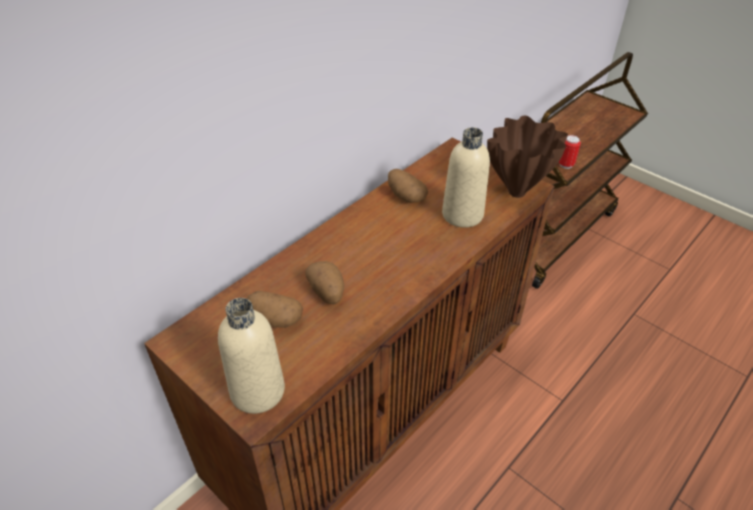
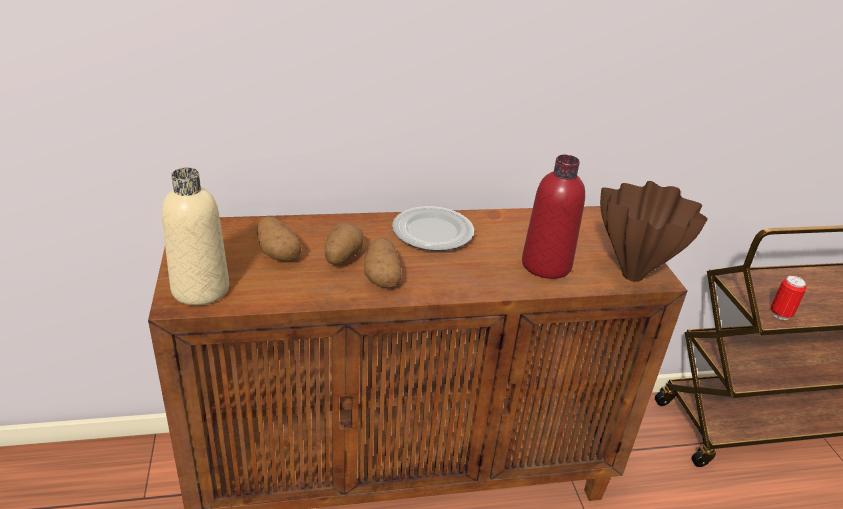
camera: 35 degrees right, 10 degrees down
potato [388,169,428,203] -> potato moved to [364,238,401,287]
beige bottle [442,127,490,228] -> red bottle [522,155,585,279]
none -> plate [392,206,474,251]

